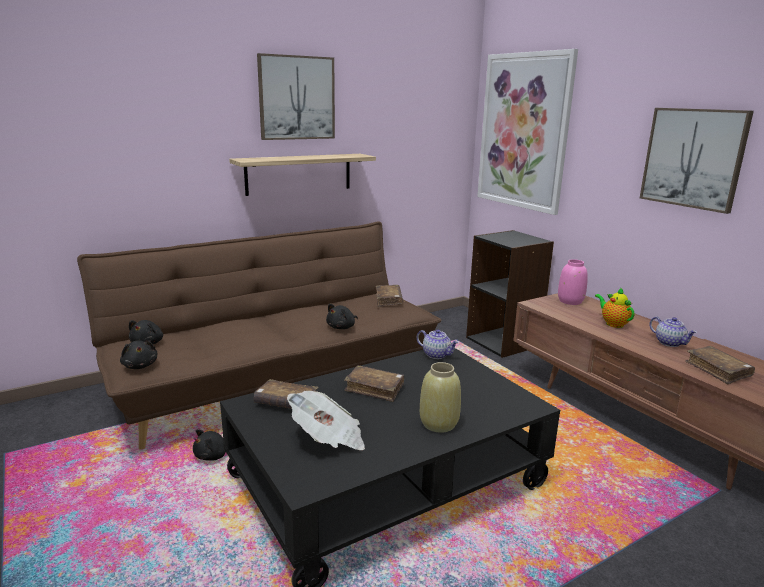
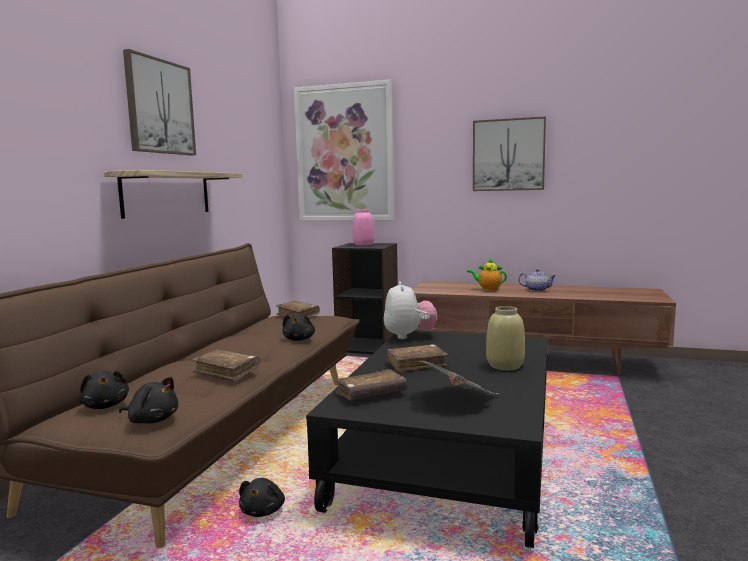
camera: 40 degrees left, 10 degrees down
teapot [417,329,459,359] -> plush toy [384,281,437,339]
pink vase [558,259,588,305] -> pink vase moved to [352,209,375,246]
brown book [685,346,755,384] -> brown book moved to [192,349,260,382]

